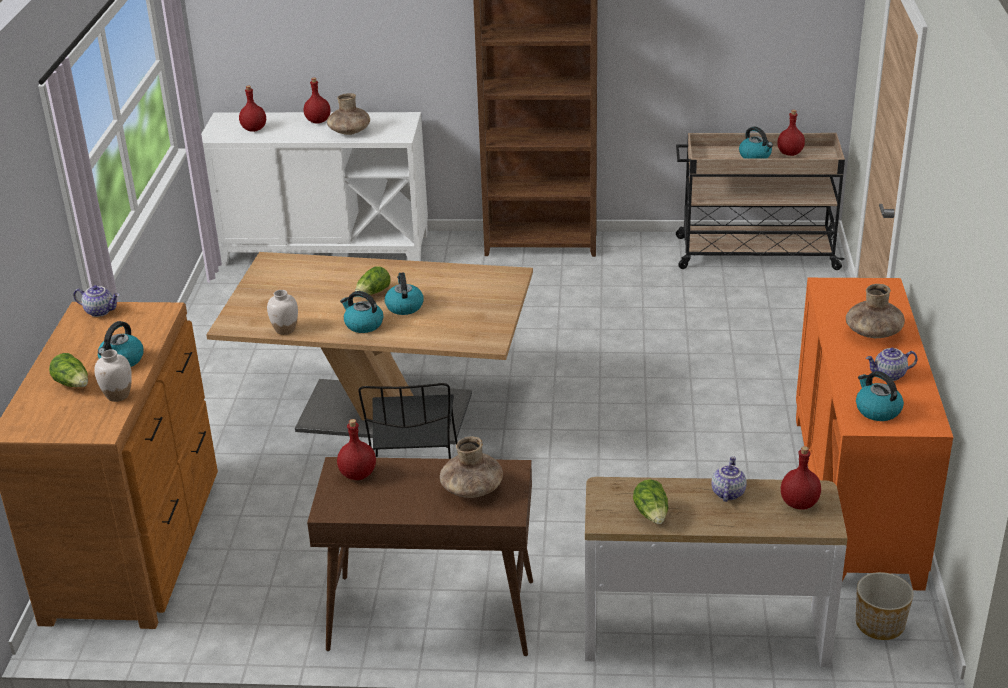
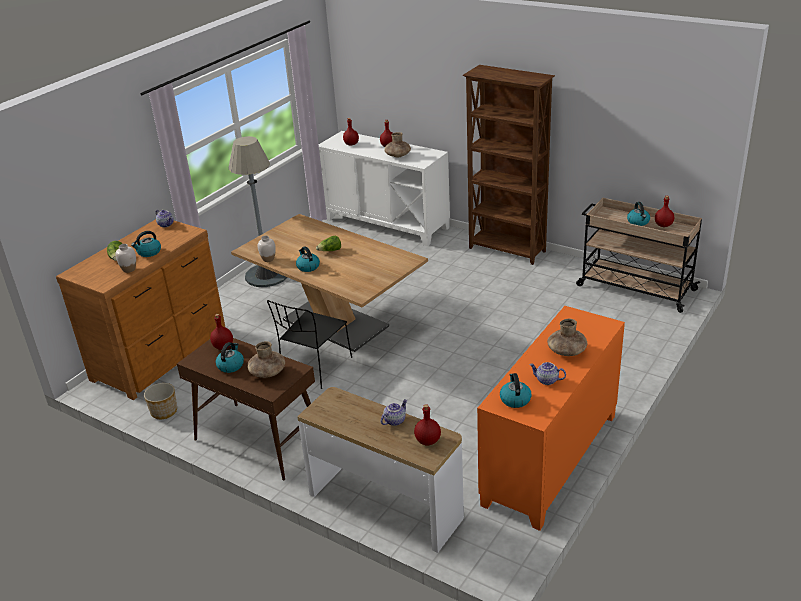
camera: 30 degrees right, 0 degrees up
kettle [385,272,424,315] -> kettle moved to [216,342,244,373]
lettuce [633,479,668,524] -> none
planter [856,572,913,640] -> planter moved to [144,383,177,419]
none -> grey floor lamp [229,136,287,287]

